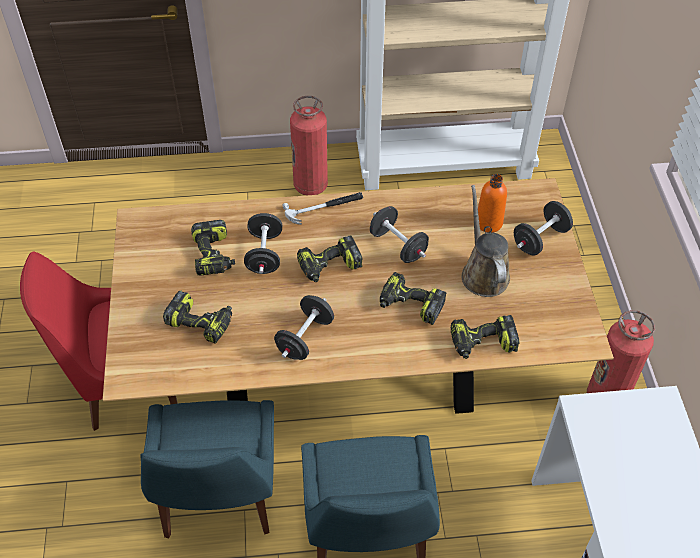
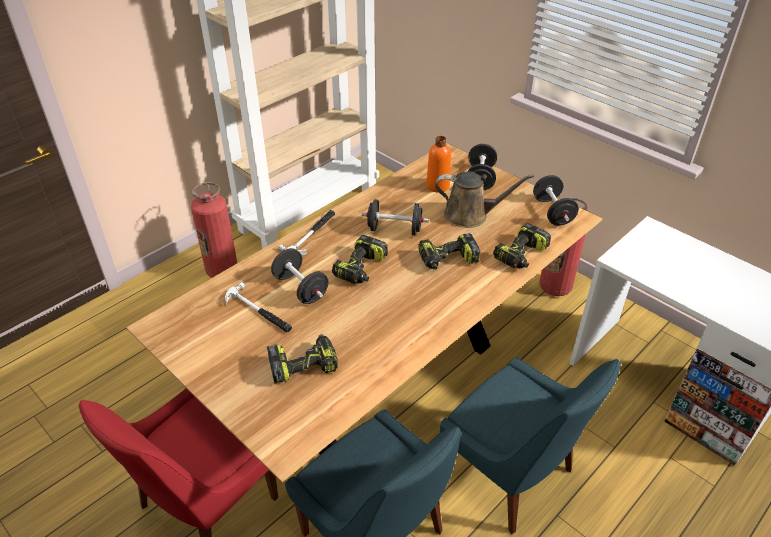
camera: 40 degrees left, 10 degrees down
power drill [191,220,235,276] -> hammer [225,282,292,332]
black dumbbell [274,295,334,360] -> black dumbbell moved to [533,175,579,226]
brown watering can [462,185,510,297] -> brown watering can turned 150 degrees clockwise [435,171,534,228]

